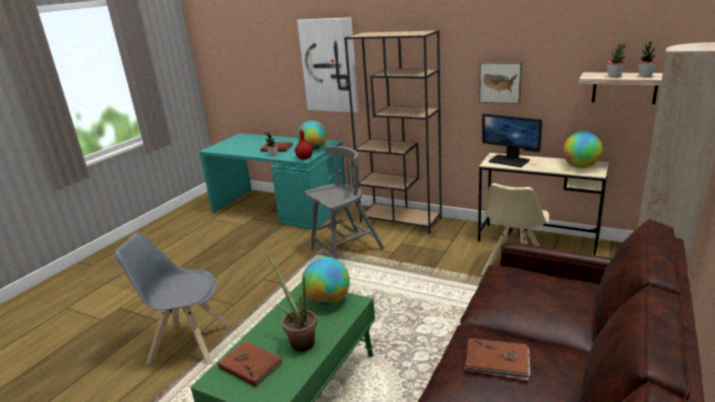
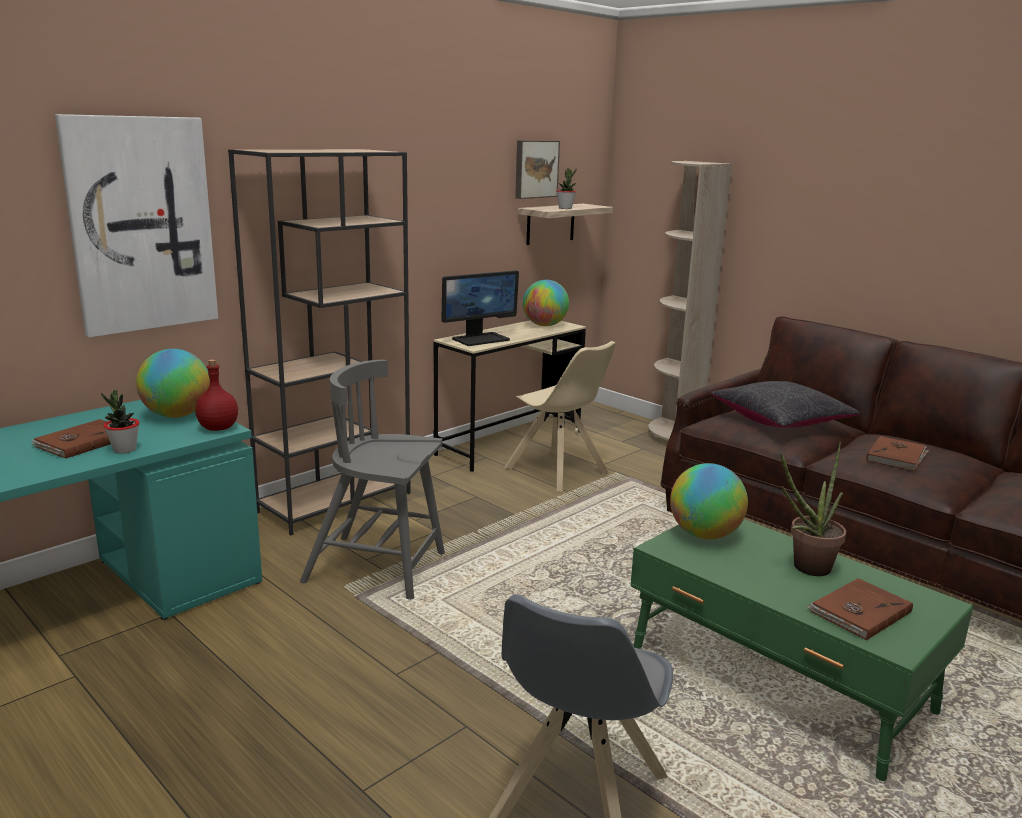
camera: 75 degrees left, 5 degrees down
grey chair [304,146,384,259] -> grey chair turned 60 degrees counterclockwise [300,360,445,600]
picture [479,62,522,104] -> picture moved to [515,140,560,199]
potted plant [638,41,658,77] -> none
none -> black pillow [711,381,860,428]

